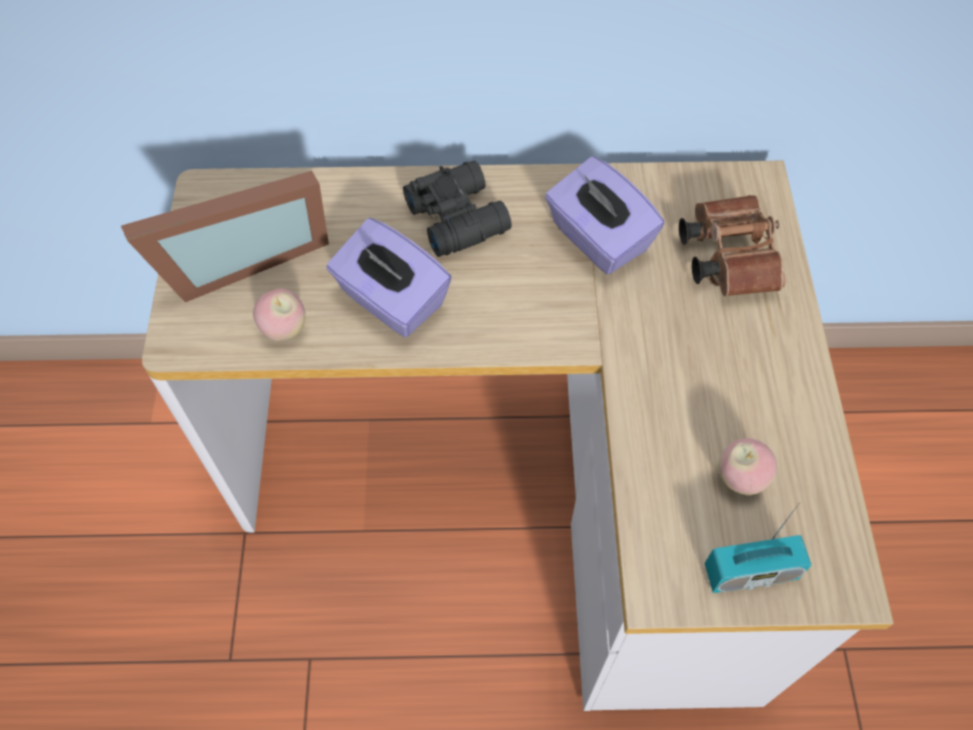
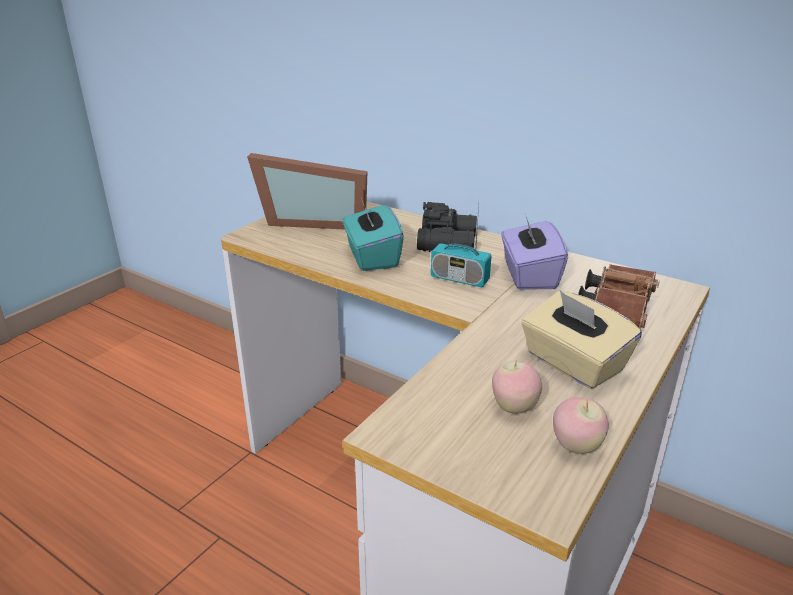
camera: 35 degrees right, 30 degrees down
apple [253,289,305,341] -> apple moved to [553,397,609,454]
purple tissue box [326,218,452,337] -> turquoise tissue box [343,198,404,271]
radio [705,502,811,593] -> radio moved to [431,205,491,288]
none -> beige tissue box [521,291,642,389]

